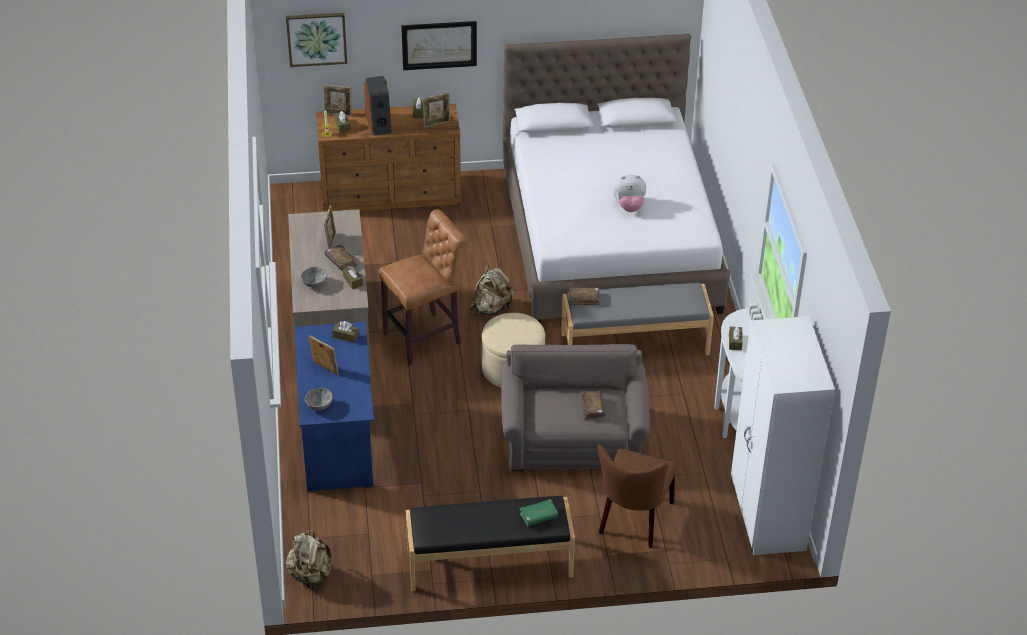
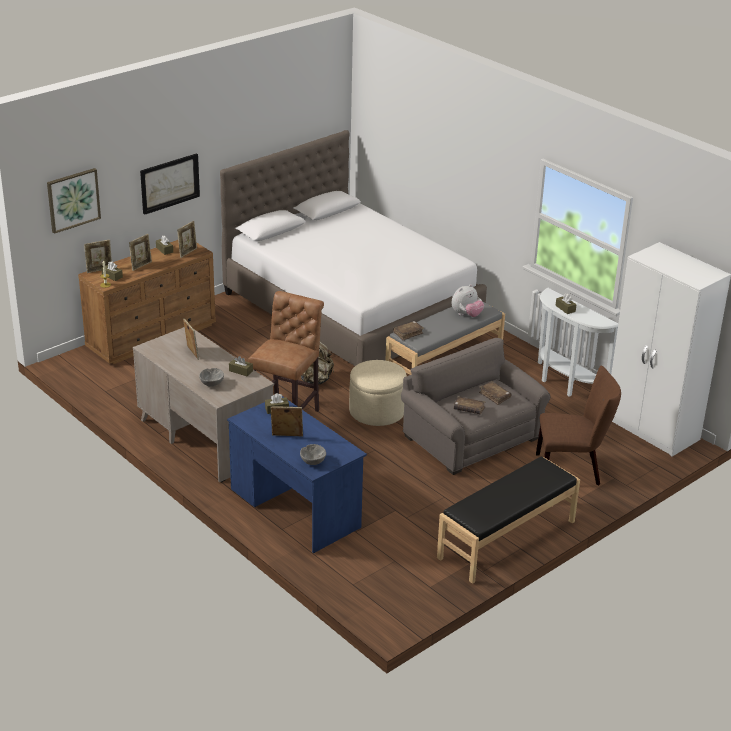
camera: 35 degrees left, 10 degrees down
beige backpack [285,530,331,588] -> none
brown book [325,244,357,270] -> brown book moved to [454,396,486,414]
speaker [364,76,392,135] -> picture frame [129,234,152,271]
green book [519,499,558,526] -> none
brown chair [598,444,678,548] -> brown chair turned 75 degrees counterclockwise [536,366,621,485]
plush toy [613,175,646,212] -> plush toy moved to [451,284,484,317]

